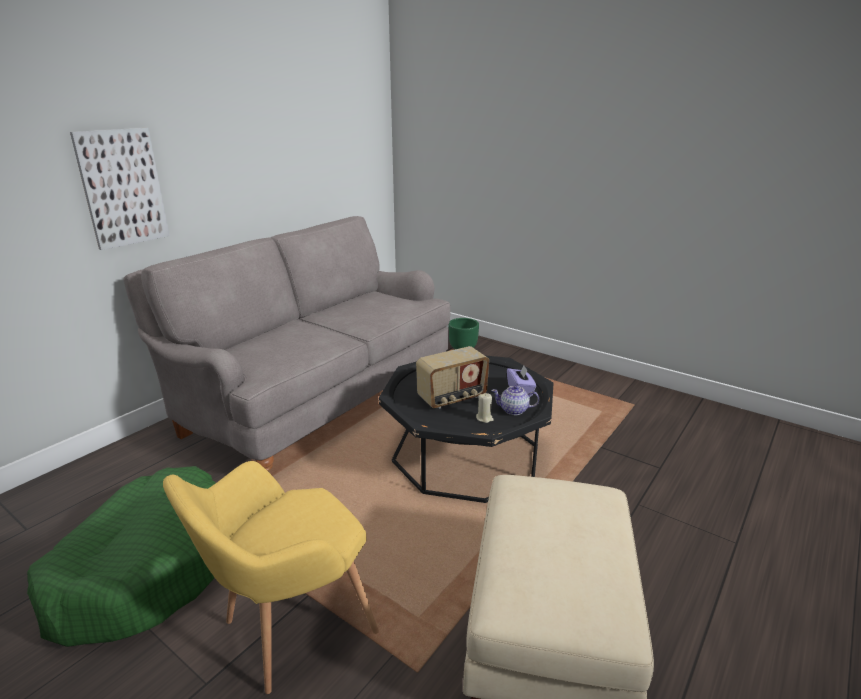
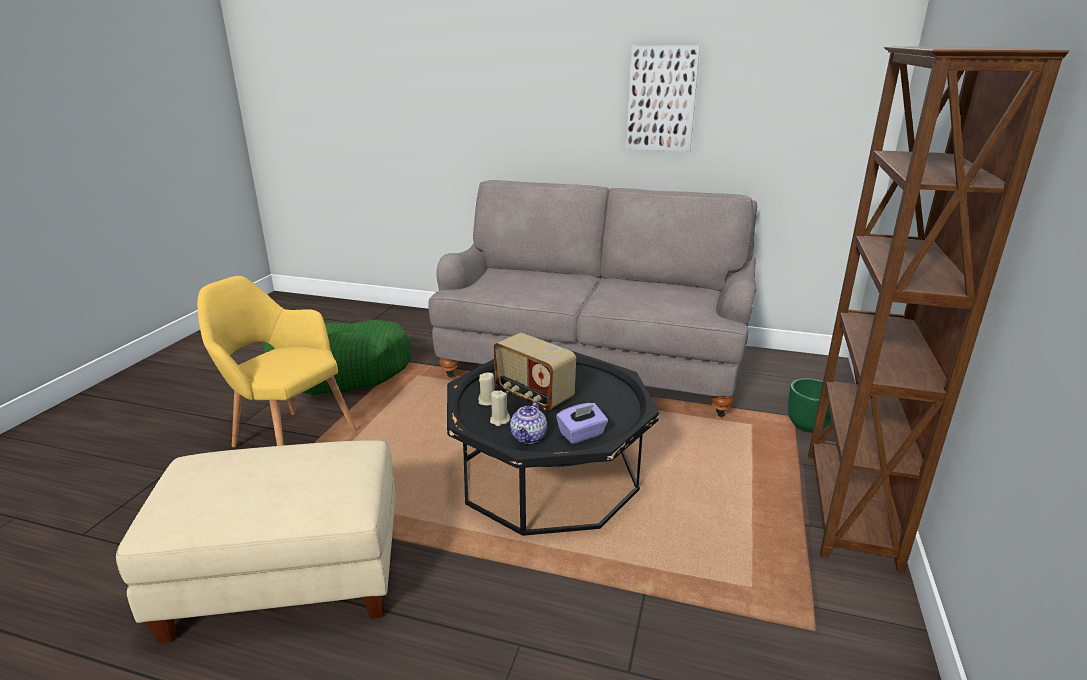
camera: 70 degrees right, 0 degrees up
picture [70,128,169,250] -> picture moved to [626,45,700,152]
teapot [491,385,539,415] -> teapot turned 150 degrees counterclockwise [510,401,547,444]
none -> beige candle [478,372,495,406]
none -> brown bookcase [808,46,1069,573]

